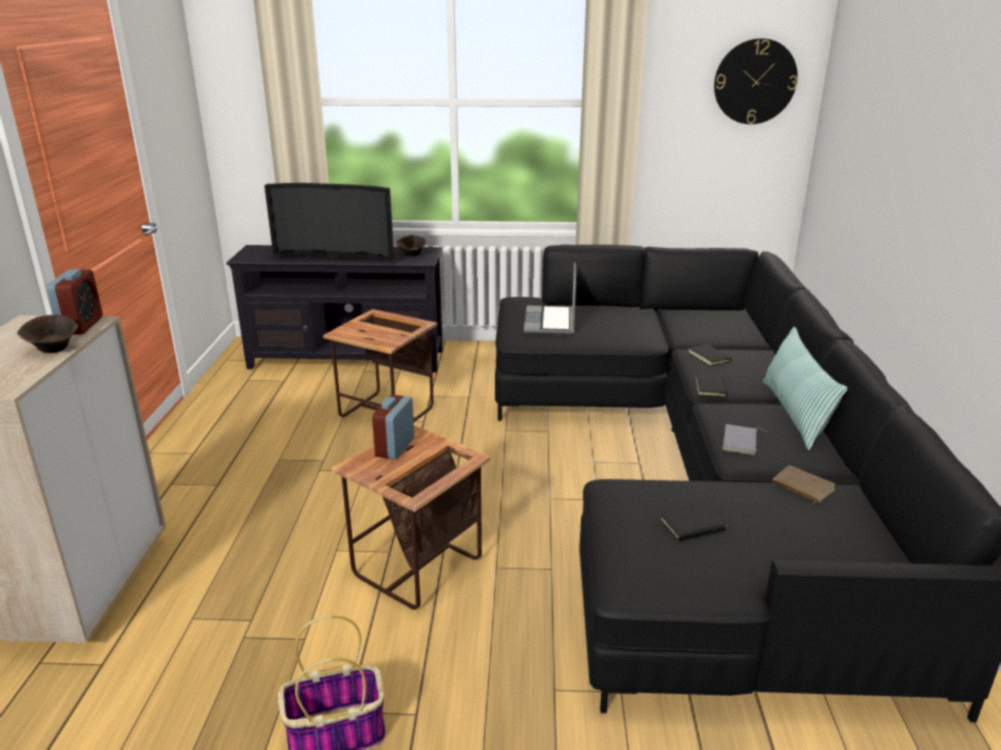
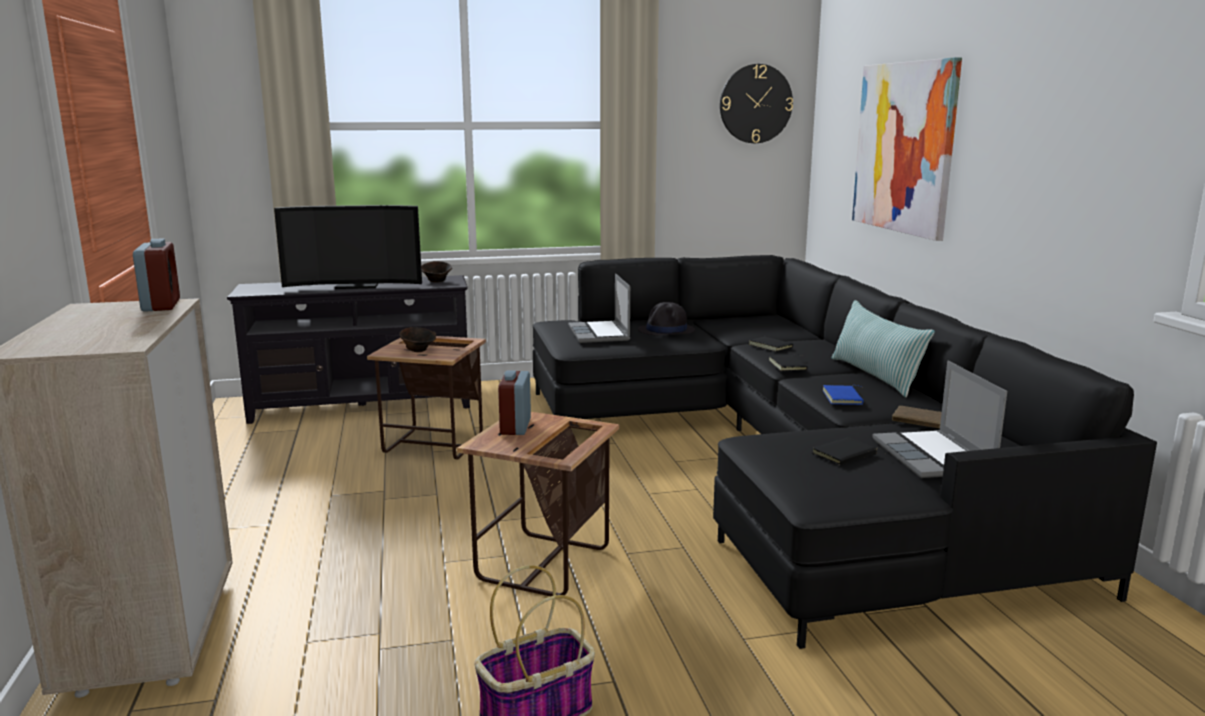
camera: 15 degrees left, 10 degrees down
brown bowl [17,315,79,353] -> brown bowl moved to [399,327,436,352]
grey book [722,424,768,455] -> blue book [823,385,864,405]
none -> black hat [638,302,695,336]
none -> picture [852,57,962,241]
none -> laptop [872,361,1007,478]

